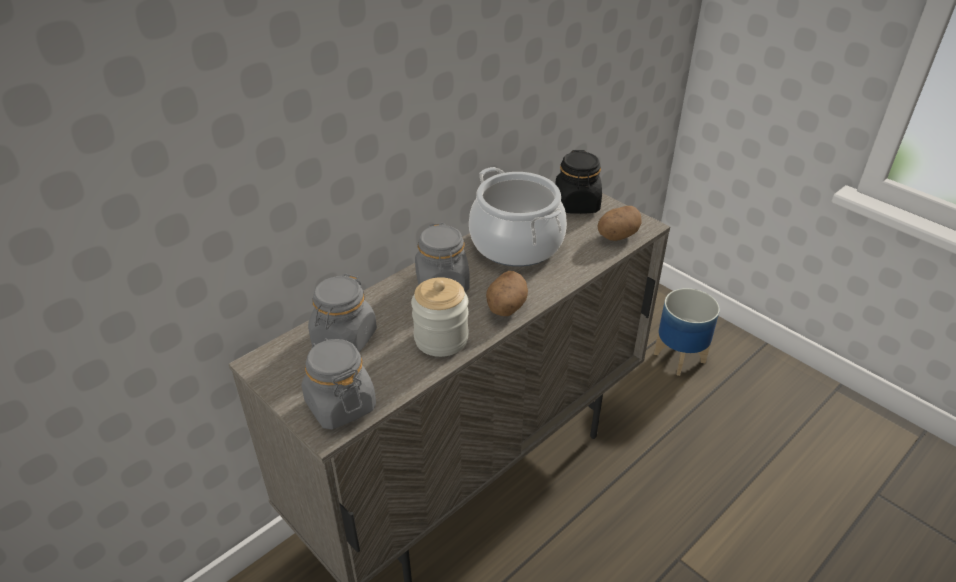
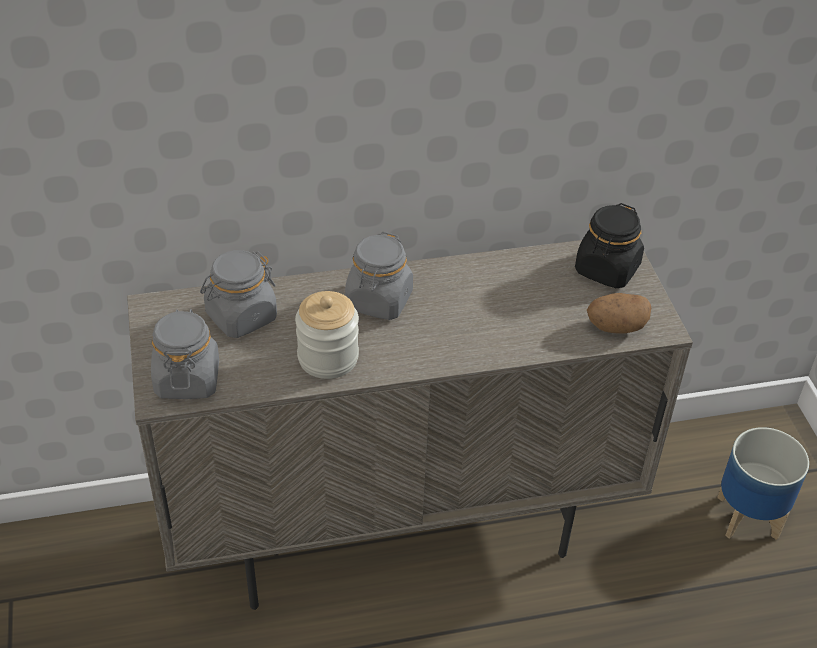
camera: 30 degrees right, 5 degrees up
cooking pot [469,167,567,267] -> none
potato [486,271,528,316] -> none

